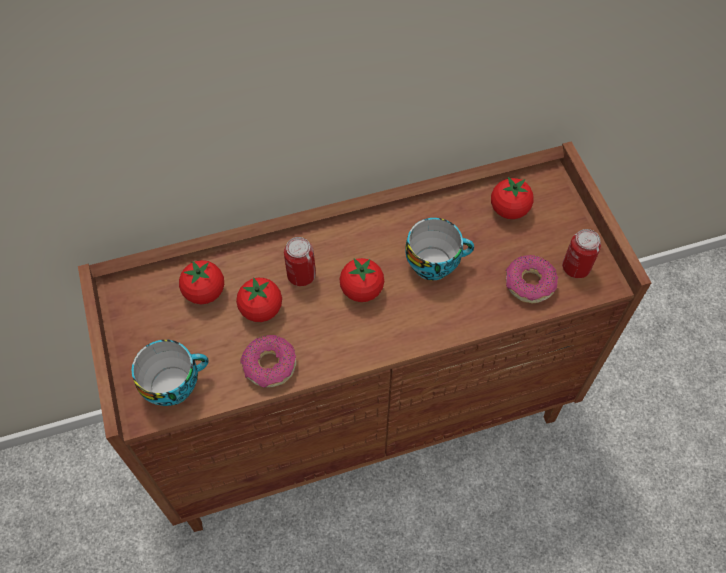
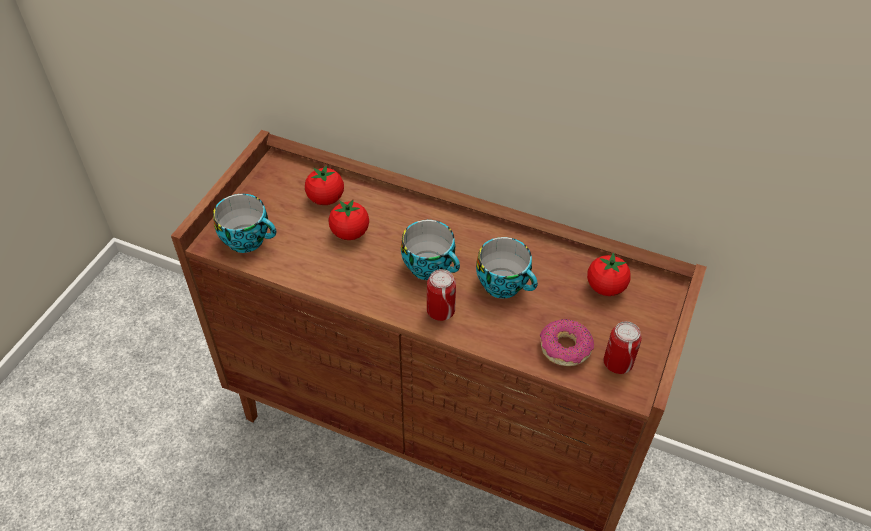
camera: 40 degrees right, 10 degrees down
donut [240,335,296,388] -> none
can [284,237,316,286] -> can moved to [427,269,456,321]
tomato [340,258,384,302] -> cup [401,220,460,280]

